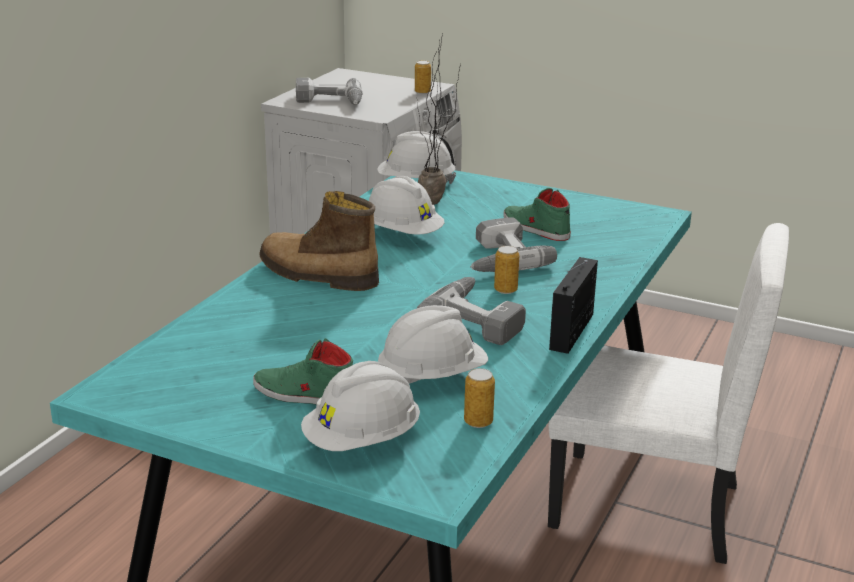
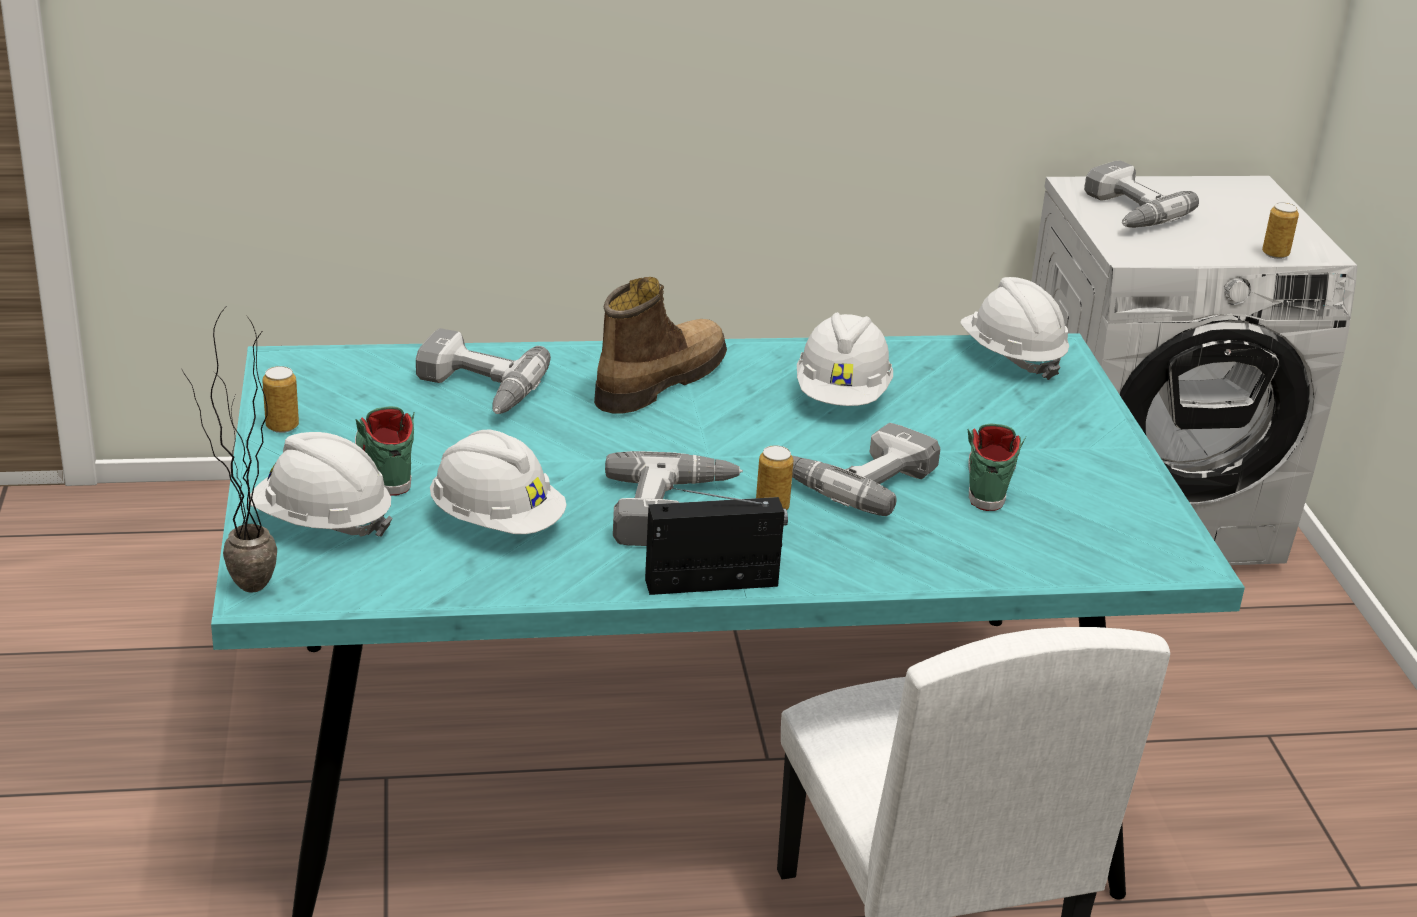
camera: 55 degrees right, 5 degrees up
boot [259,191,379,291] -> boot turned 45 degrees clockwise [594,277,727,413]
potted plant [417,34,460,205] -> potted plant moved to [181,307,277,592]
can [464,368,495,428] -> can moved to [262,366,299,433]
none -> power drill [416,328,551,414]

